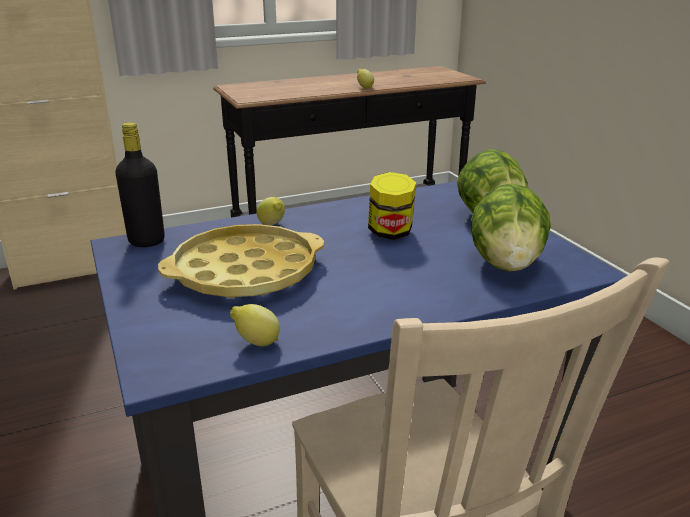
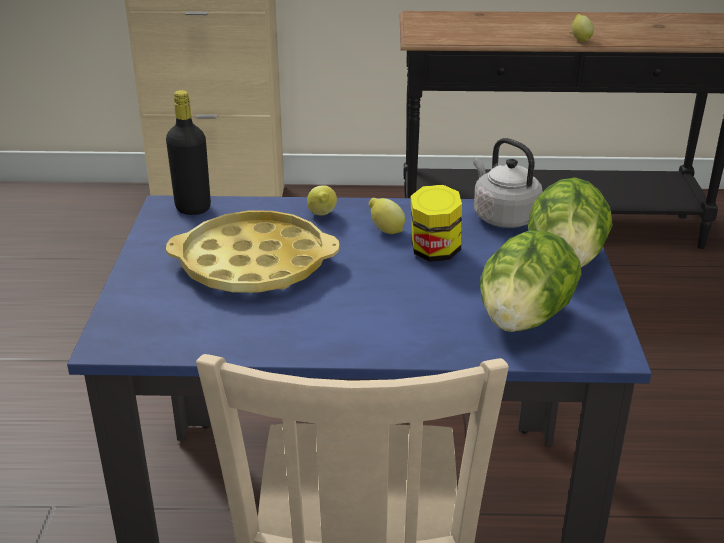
camera: 25 degrees right, 5 degrees up
lemon [230,304,280,346] -> lemon moved to [369,198,405,234]
none -> grey kettle [473,138,543,228]

